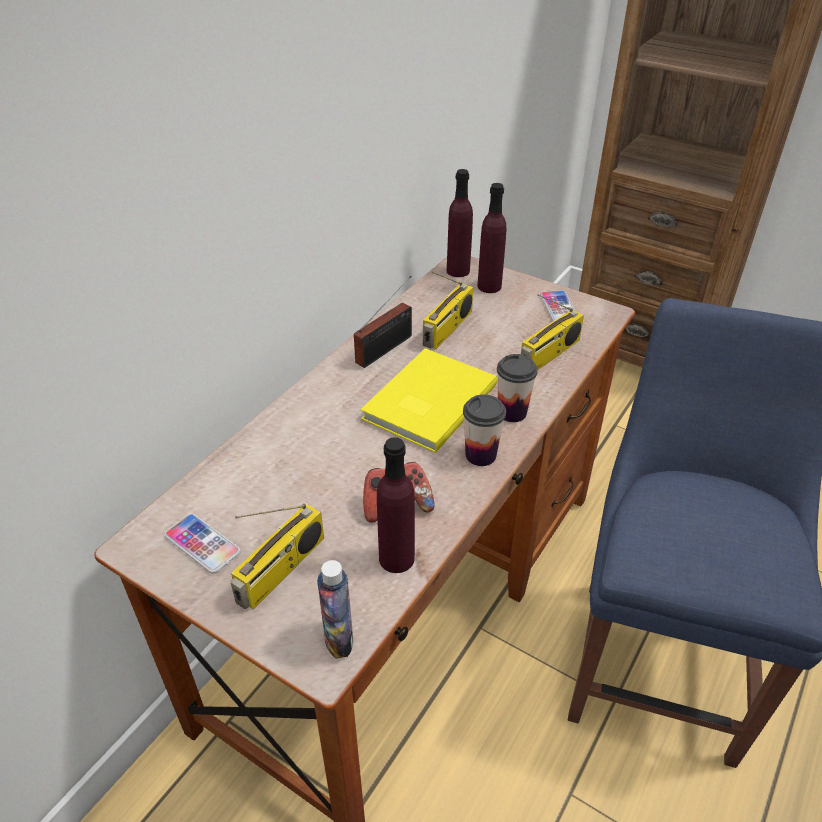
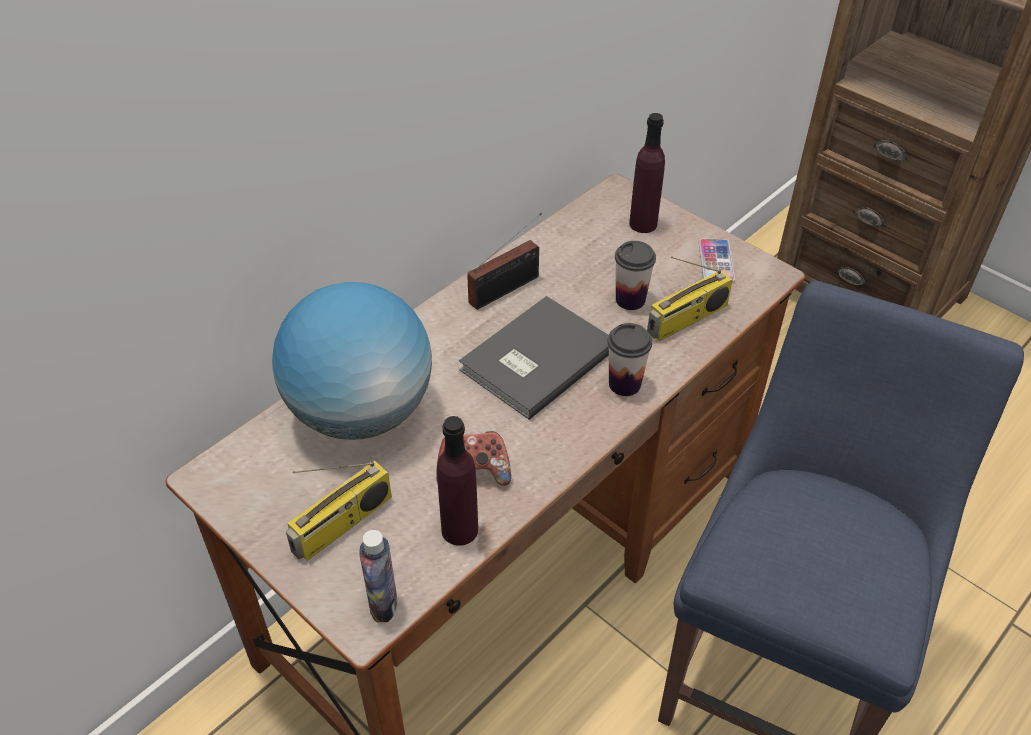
camera: 10 degrees right, 5 degrees up
phone [164,514,241,574] -> none
yellow book [360,348,497,453] -> grey book [459,296,609,420]
radio [423,272,473,350] -> none
purple bottle [447,169,473,277] -> none
cup [463,394,506,466] -> cup moved to [615,241,656,310]
none -> globe [272,282,432,440]

